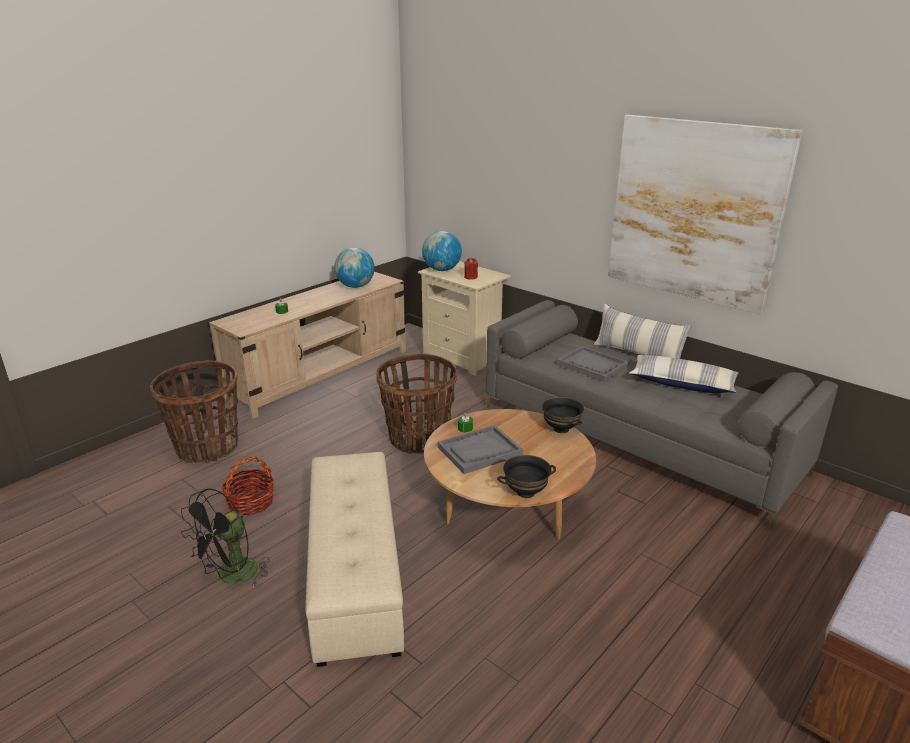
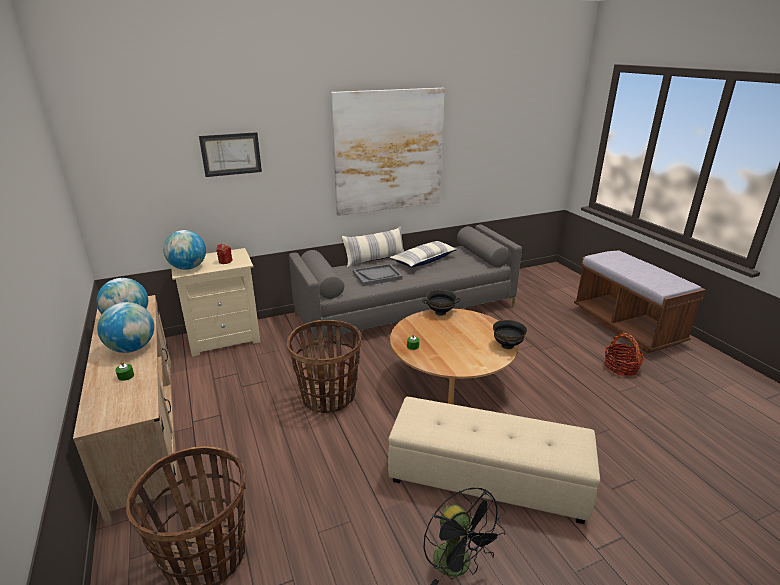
camera: 65 degrees left, 0 degrees up
basket [221,456,275,516] -> basket moved to [605,333,645,376]
grey tray [438,425,523,474] -> none
none -> globe [97,302,154,353]
none -> picture [199,132,262,177]

